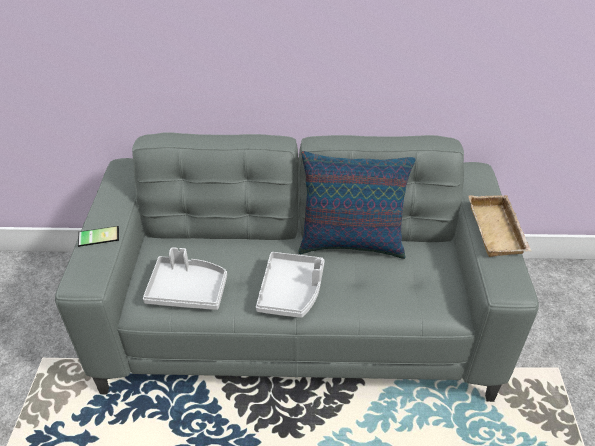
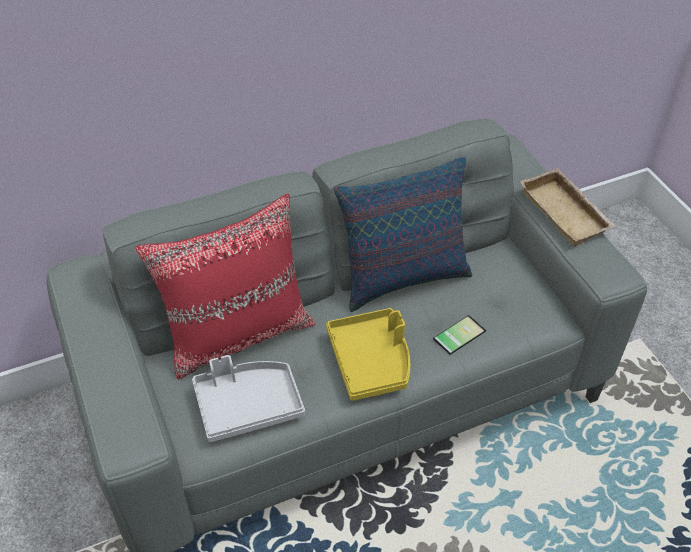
camera: 25 degrees left, 5 degrees up
phone [78,226,119,247] -> phone moved to [433,315,486,355]
grey tray [256,252,325,318] -> yellow tray [326,308,410,401]
none -> red pillow [135,194,315,380]

